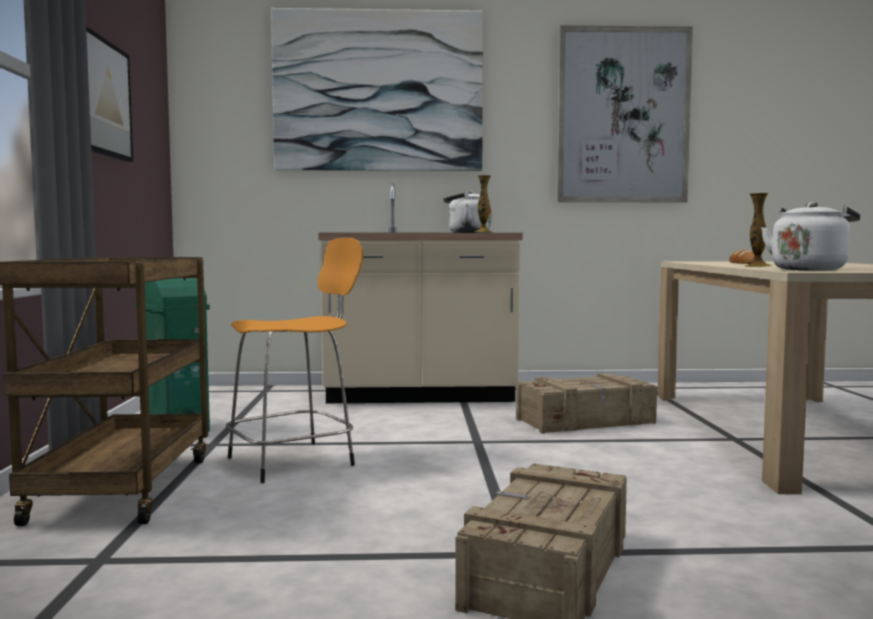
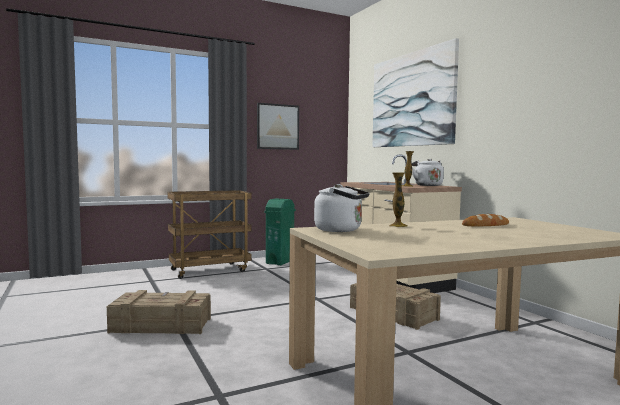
camera: 65 degrees right, 0 degrees up
orange stool [226,238,363,483] -> none
picture [557,25,693,202] -> none

